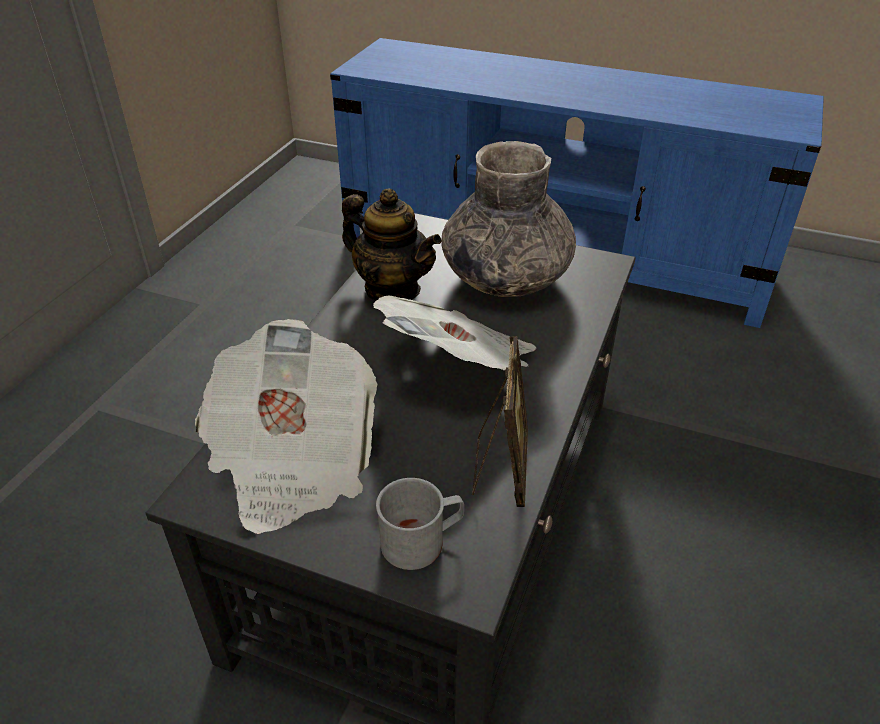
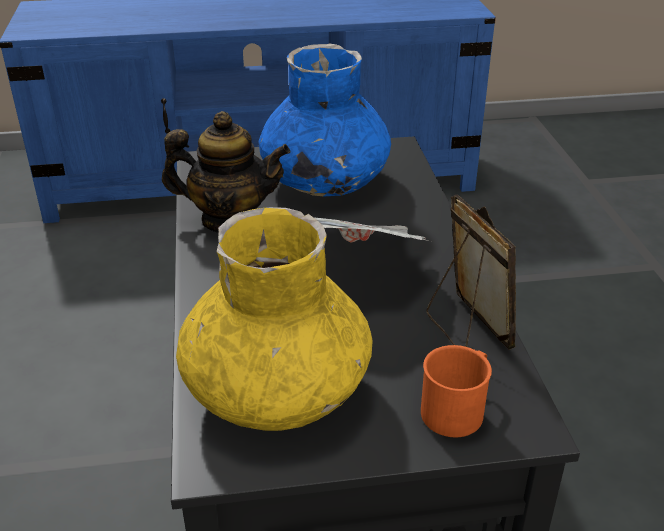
camera: 30 degrees left, 5 degrees down
newspaper [195,319,377,534] -> yellow vase [176,207,373,431]
grey mug [376,478,464,570] -> orange mug [421,345,492,437]
grey vase [442,141,576,297] -> blue vase [259,43,391,196]

